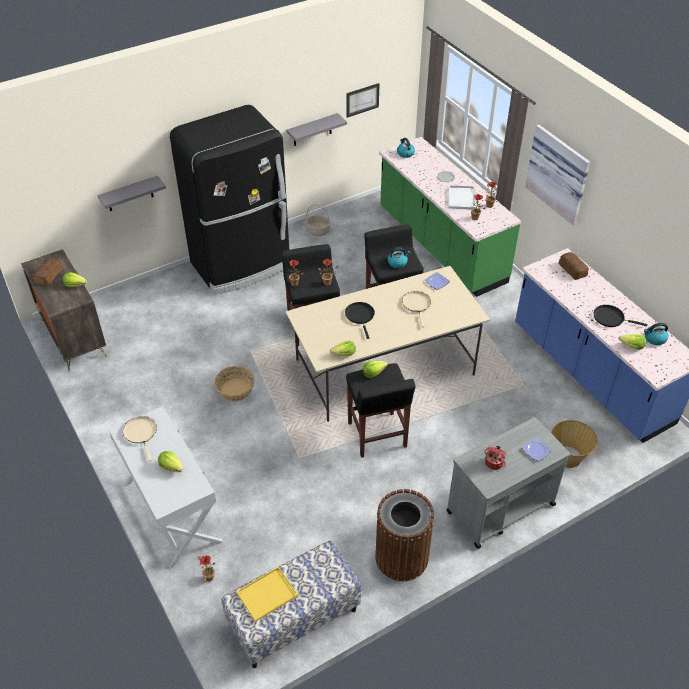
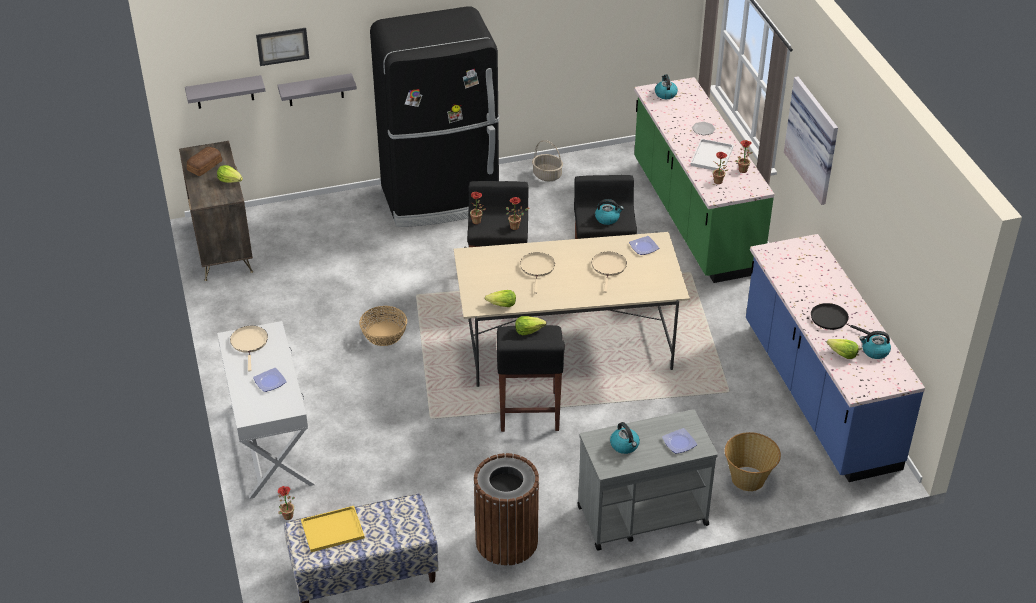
camera: 15 degrees right, 5 degrees down
lettuce [158,451,183,472] -> plate [253,368,287,392]
grey shelf [286,113,347,146] -> grey shelf moved to [185,75,265,109]
black frying pan [345,302,375,339] -> beige frying pan [520,252,555,294]
picture [347,83,379,118] -> picture moved to [256,28,309,66]
cooking pot [485,446,507,470] -> kettle [610,422,640,454]
bread [559,252,589,280] -> none

